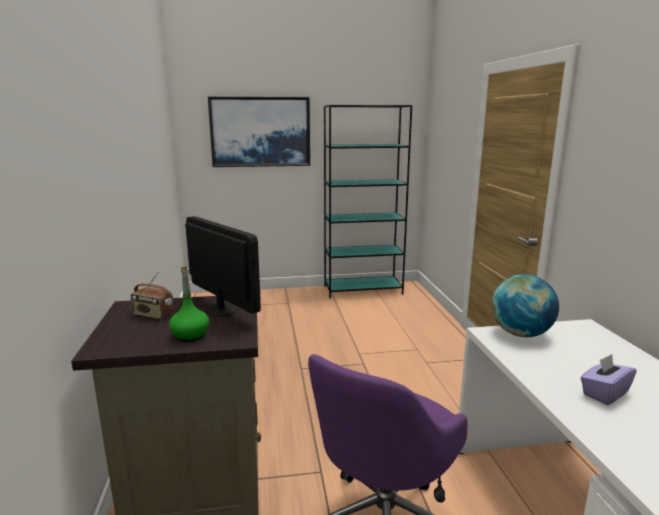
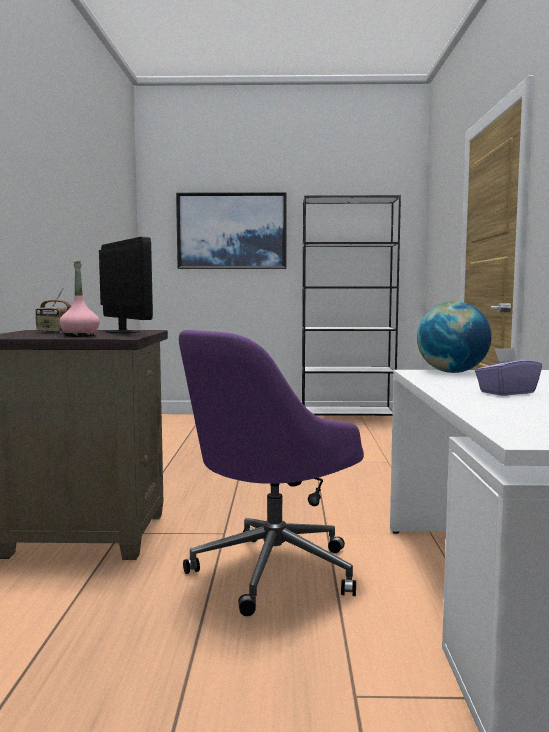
camera: 10 degrees right, 10 degrees down
green bottle [169,265,209,342] -> pink bottle [59,261,100,337]
turquoise bookcase [324,105,412,298] -> white bookcase [302,195,401,416]

